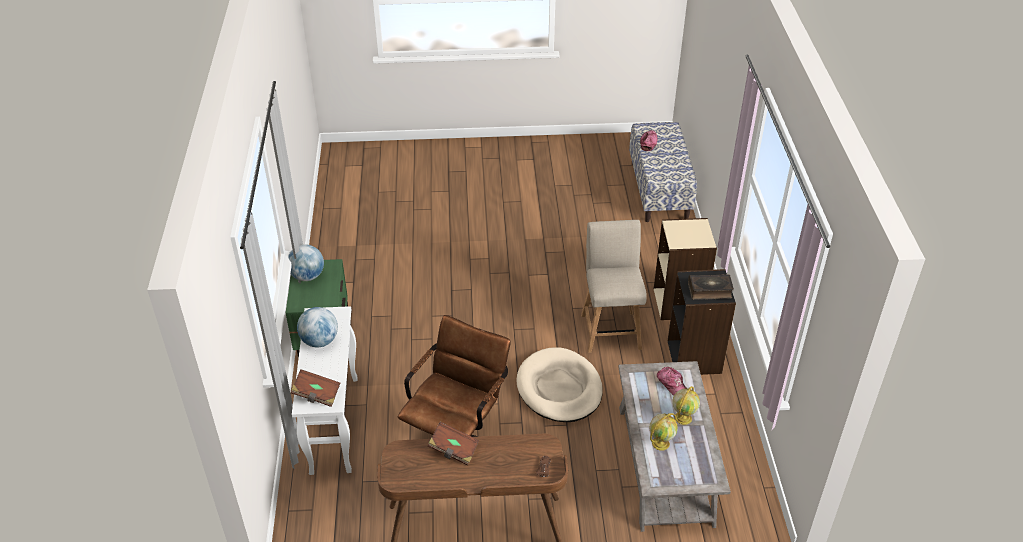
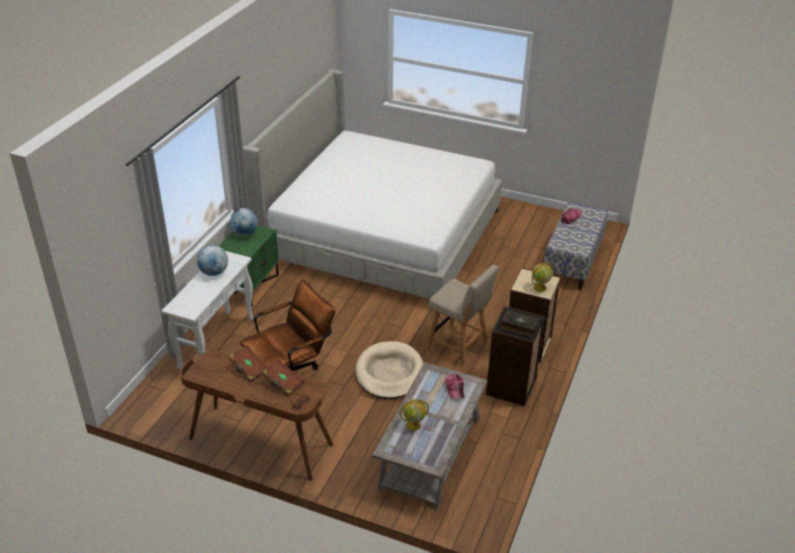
camera: 25 degrees right, 5 degrees down
brown book [291,369,340,407] -> brown book moved to [262,360,304,396]
beige chair [581,220,647,353] -> beige chair turned 105 degrees clockwise [426,265,499,366]
globe [672,386,700,425] -> globe moved to [532,262,553,292]
none -> bed [243,69,502,299]

